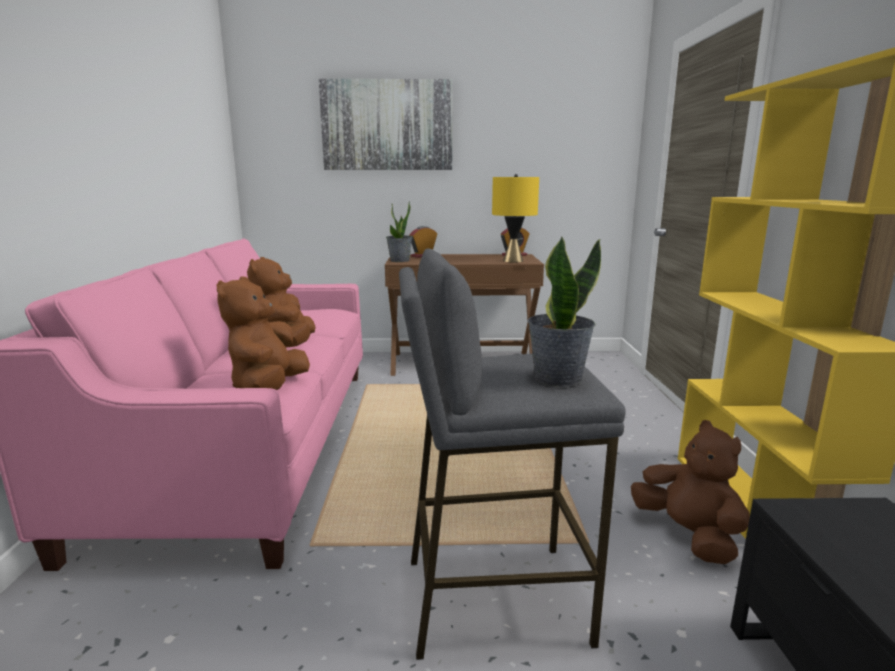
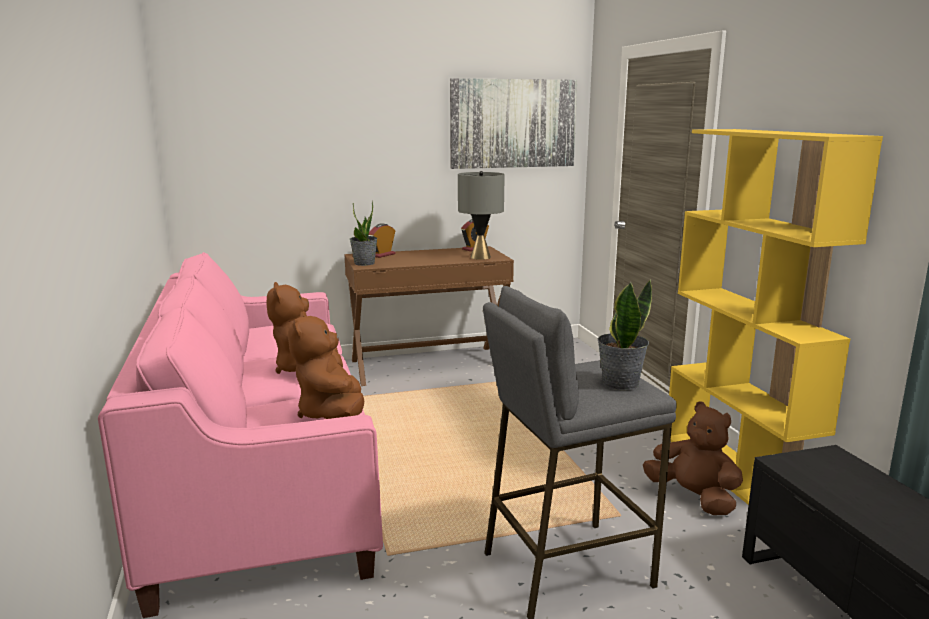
camera: 15 degrees left, 0 degrees up
picture [319,79,453,170] -> picture moved to [450,78,577,169]
yellow table lamp [492,174,539,263] -> grey table lamp [458,171,505,260]

